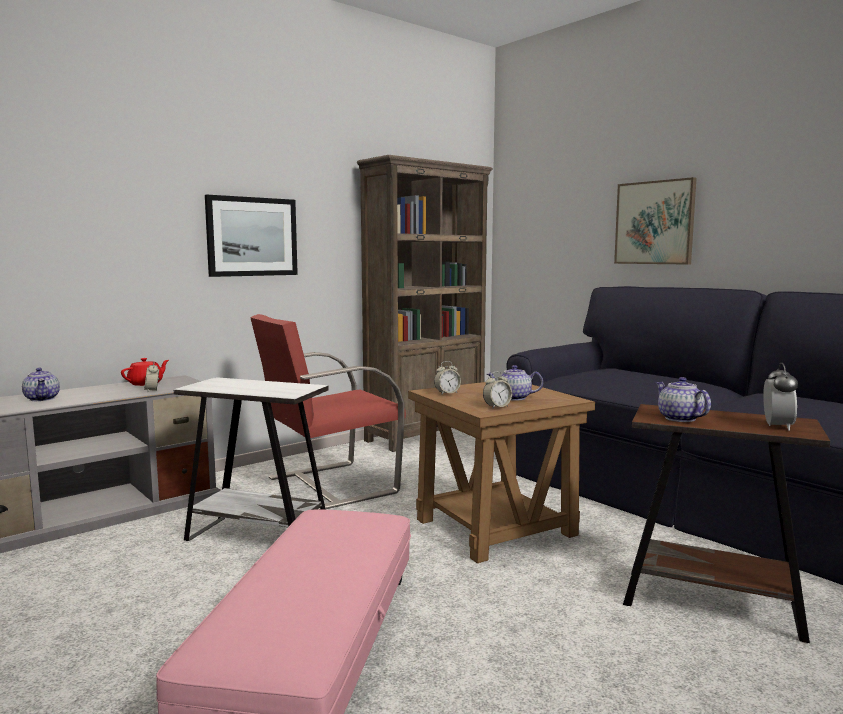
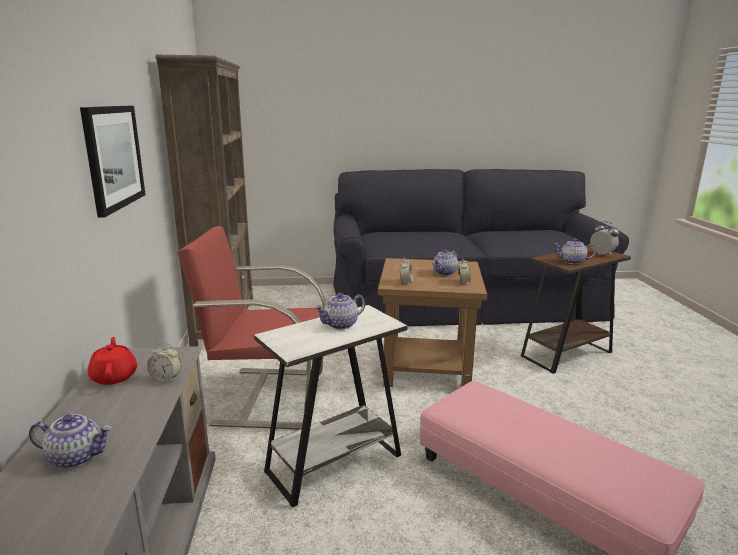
camera: 55 degrees left, 10 degrees up
red armchair [250,314,406,509] -> red armchair turned 90 degrees clockwise [177,226,326,430]
picture [614,177,696,265] -> none
none -> teapot [315,293,365,329]

